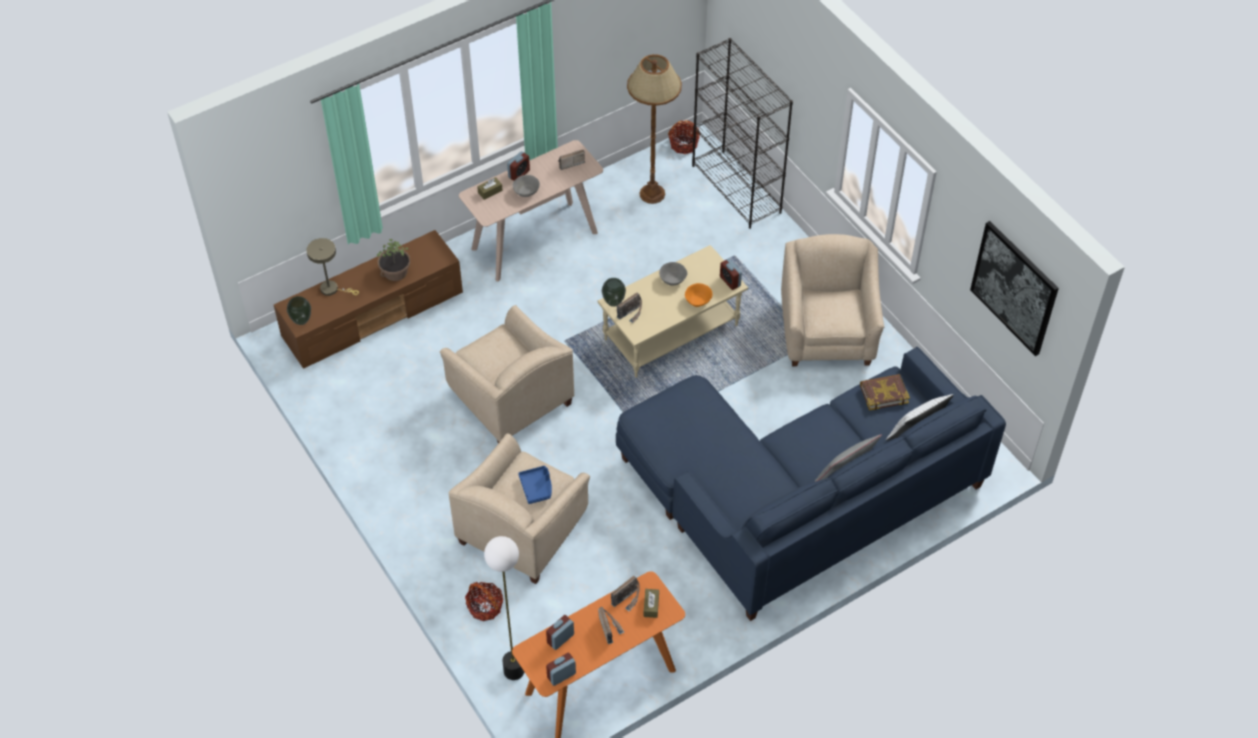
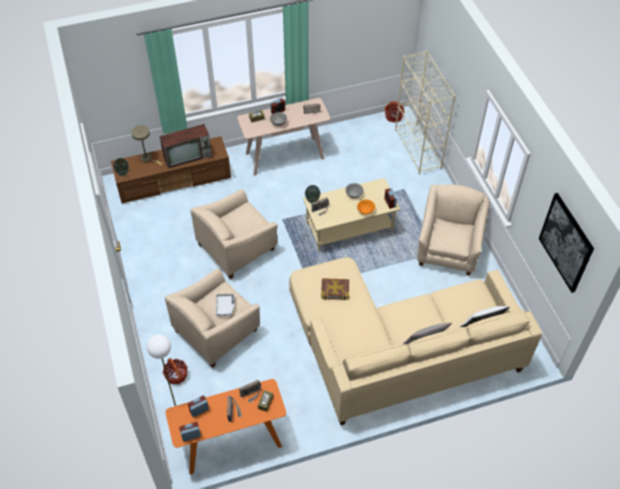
camera: 15 degrees right, 0 degrees up
potted plant [377,239,410,281] -> television [160,124,212,169]
beige armchair [440,305,574,443] -> beige armchair turned 75 degrees clockwise [191,189,278,279]
blue tray [518,466,552,504] -> grey tray [216,294,235,316]
blue sofa [616,347,1006,621] -> beige sofa [289,257,542,425]
brown floor lamp [627,54,682,204] -> none
black bookcase [692,38,793,229] -> beige bookcase [395,51,456,175]
book [860,374,910,411] -> book moved to [321,278,349,300]

